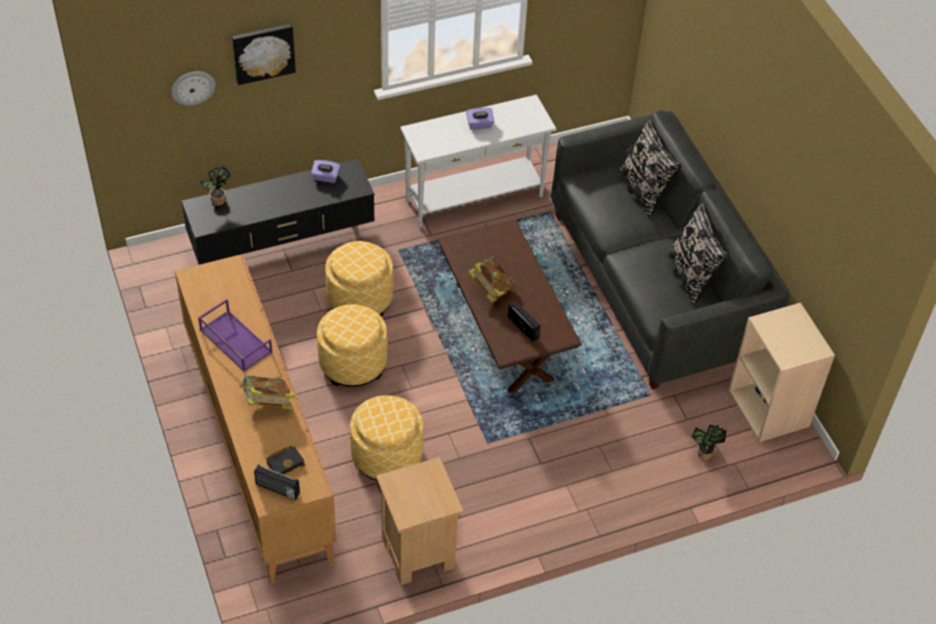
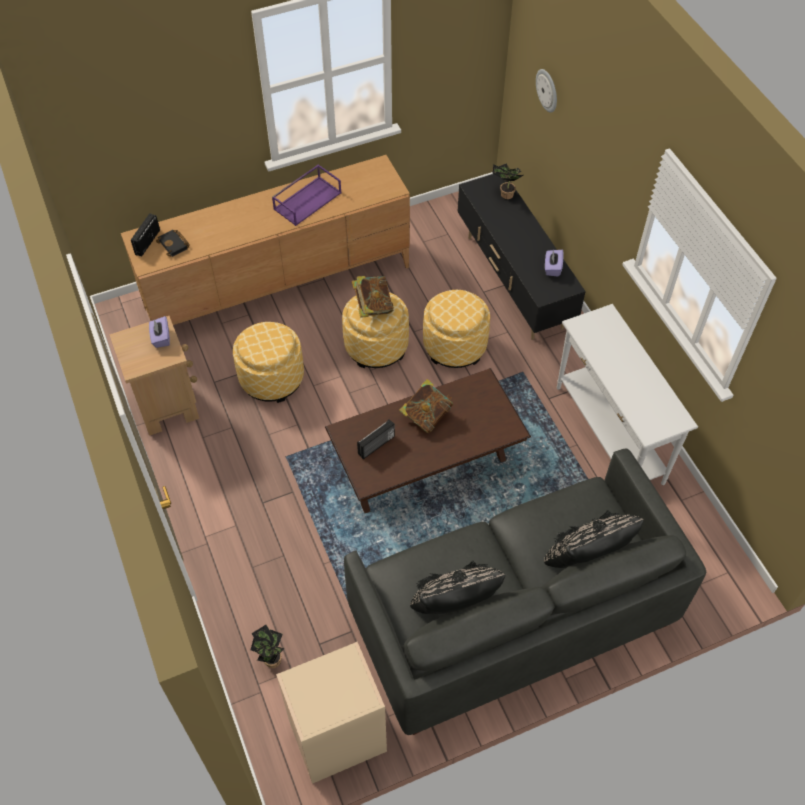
camera: 90 degrees right, 5 degrees up
picture [232,24,296,85] -> none
book [239,376,295,409] -> book moved to [352,276,394,318]
purple tissue box [466,108,494,130] -> purple tissue box moved to [149,316,170,348]

